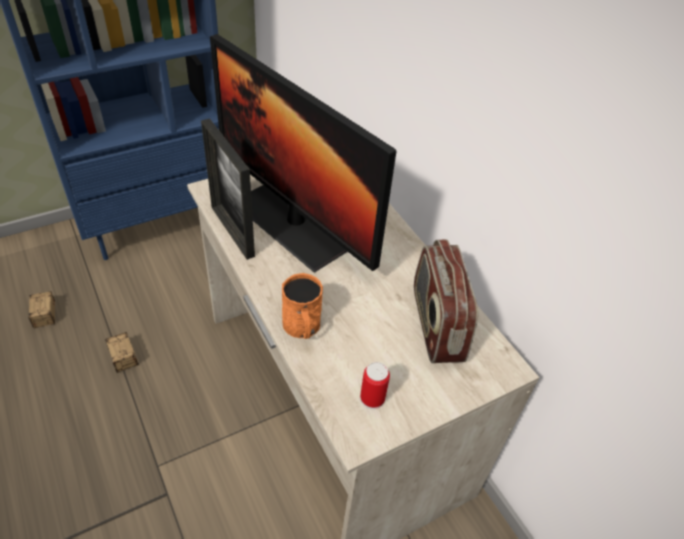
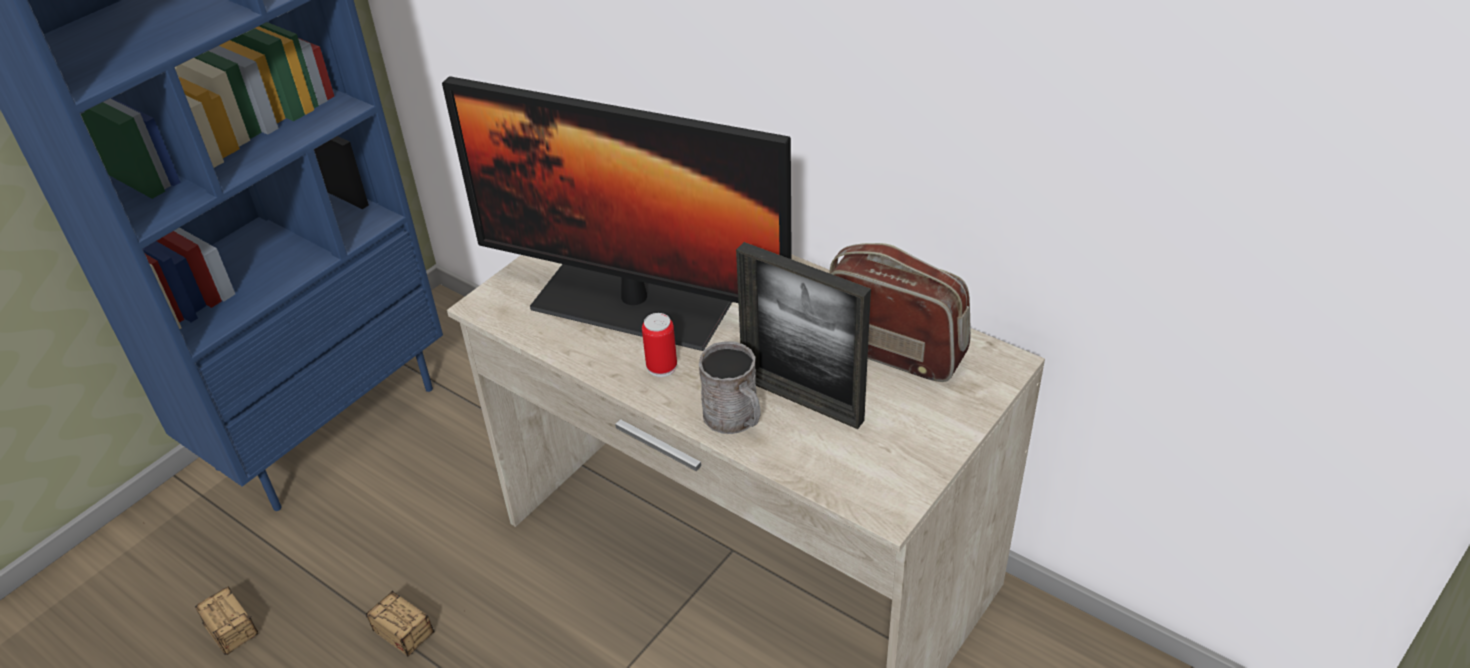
camera: 20 degrees left, 5 degrees down
picture frame [201,118,255,260] -> picture frame moved to [736,242,871,429]
orange mug [282,273,323,339] -> grey mug [699,341,761,434]
can [360,362,390,409] -> can moved to [642,313,677,377]
radio [414,240,478,363] -> radio turned 150 degrees clockwise [829,243,971,382]

